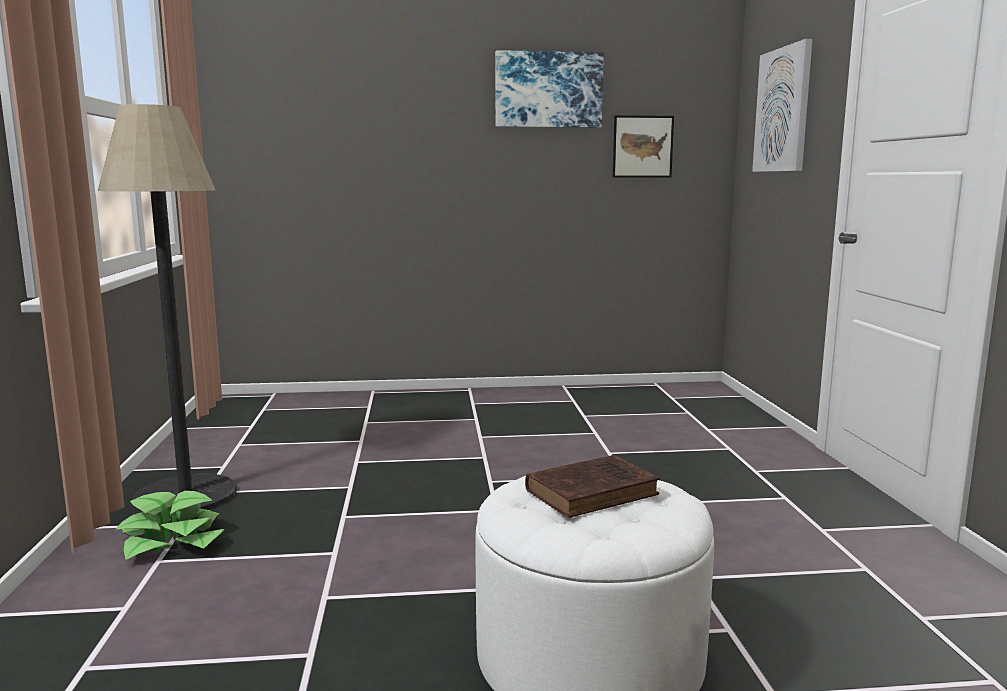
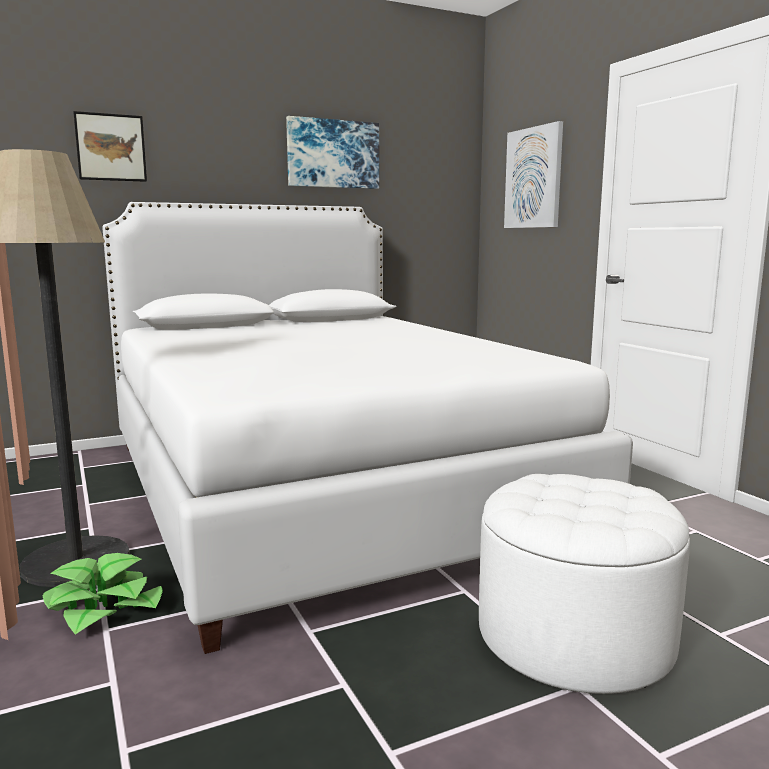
camera: 20 degrees left, 0 degrees up
brown book [525,455,660,518] -> none
picture [613,115,674,178] -> picture moved to [73,111,147,182]
none -> white bed [102,202,633,654]

